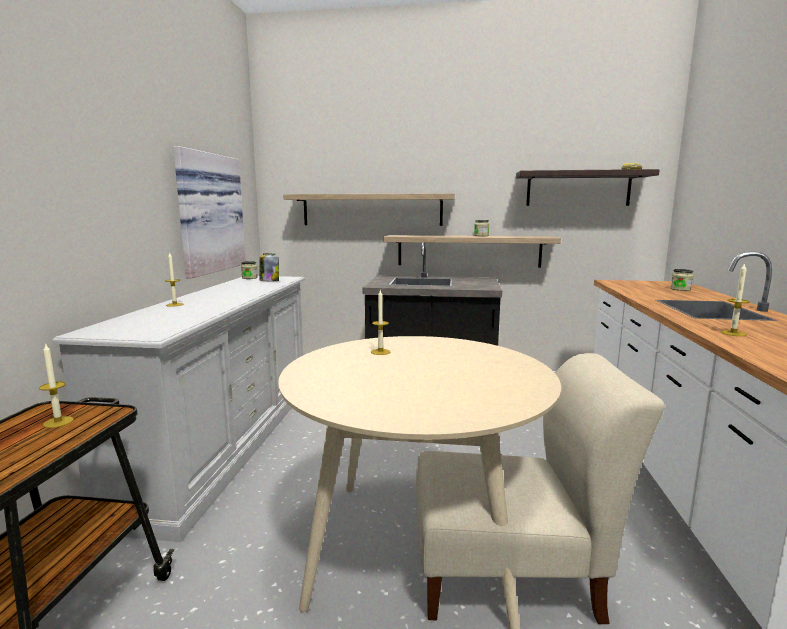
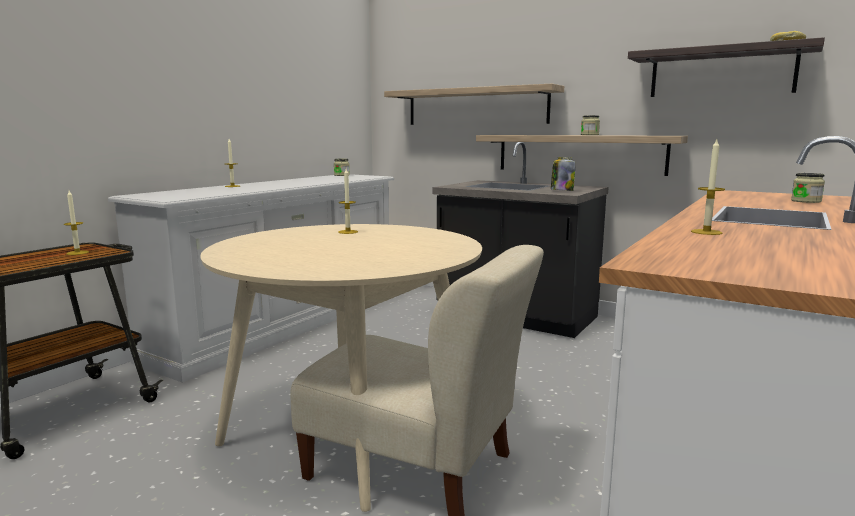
camera: 25 degrees right, 0 degrees up
picture [173,146,246,279] -> none
jar [259,253,279,281] -> jar moved to [551,157,576,191]

